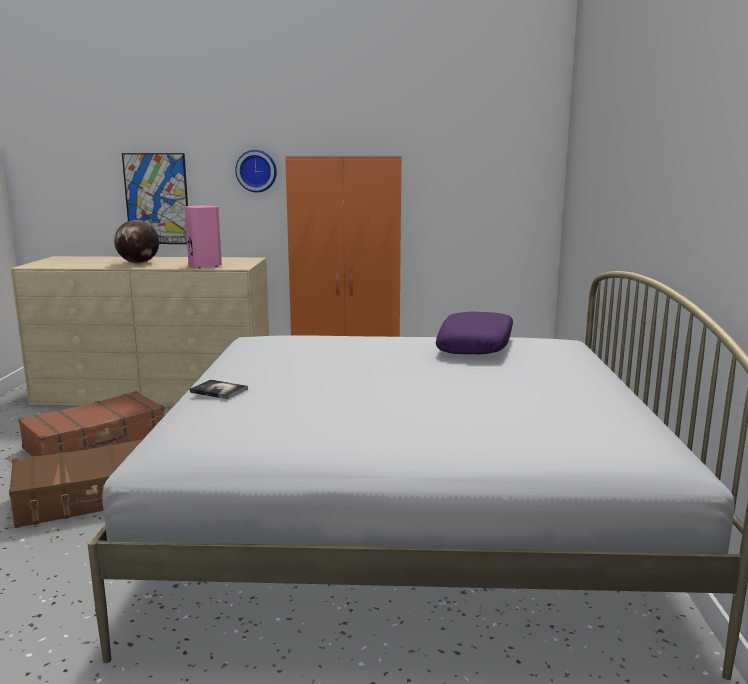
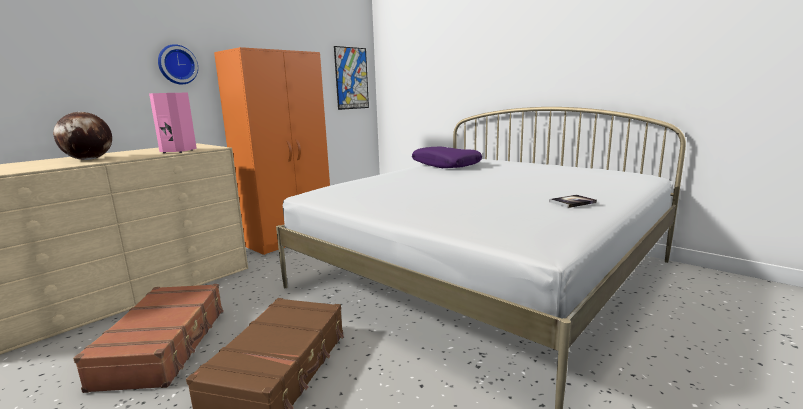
camera: 50 degrees left, 0 degrees up
picture [122,153,188,244] -> picture moved to [334,46,369,110]
book [190,380,248,400] -> book moved to [549,195,597,208]

